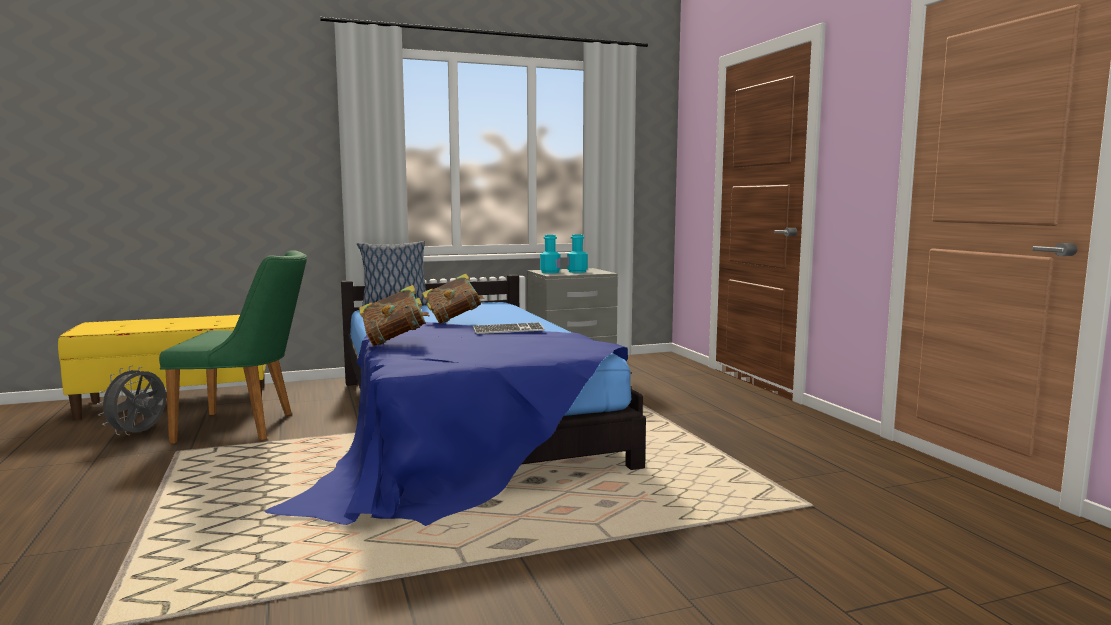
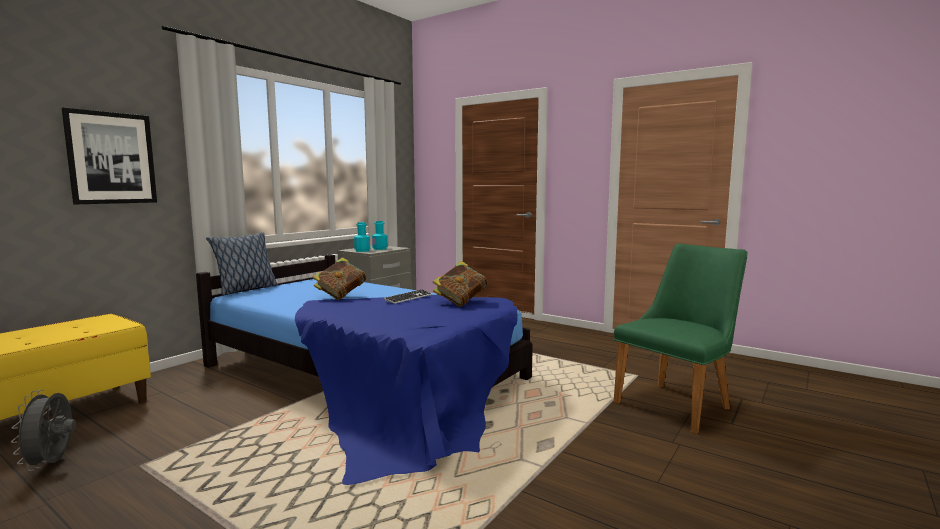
camera: 35 degrees left, 0 degrees up
green chair [159,250,307,444] -> green chair moved to [614,244,747,434]
book [359,285,430,346] -> book moved to [433,261,488,307]
none -> picture [62,107,157,204]

